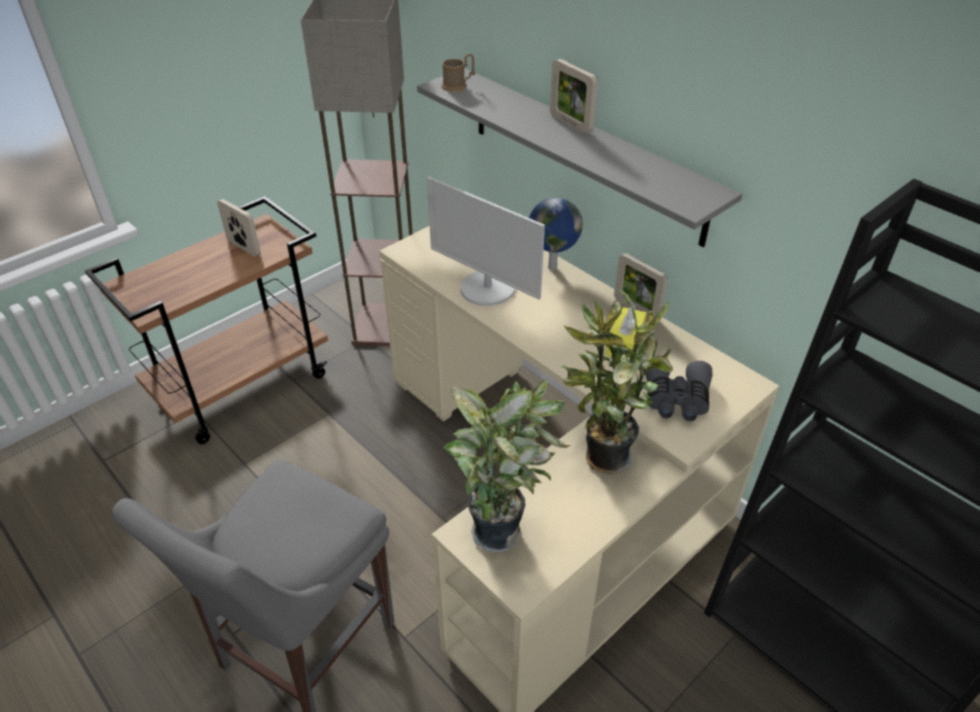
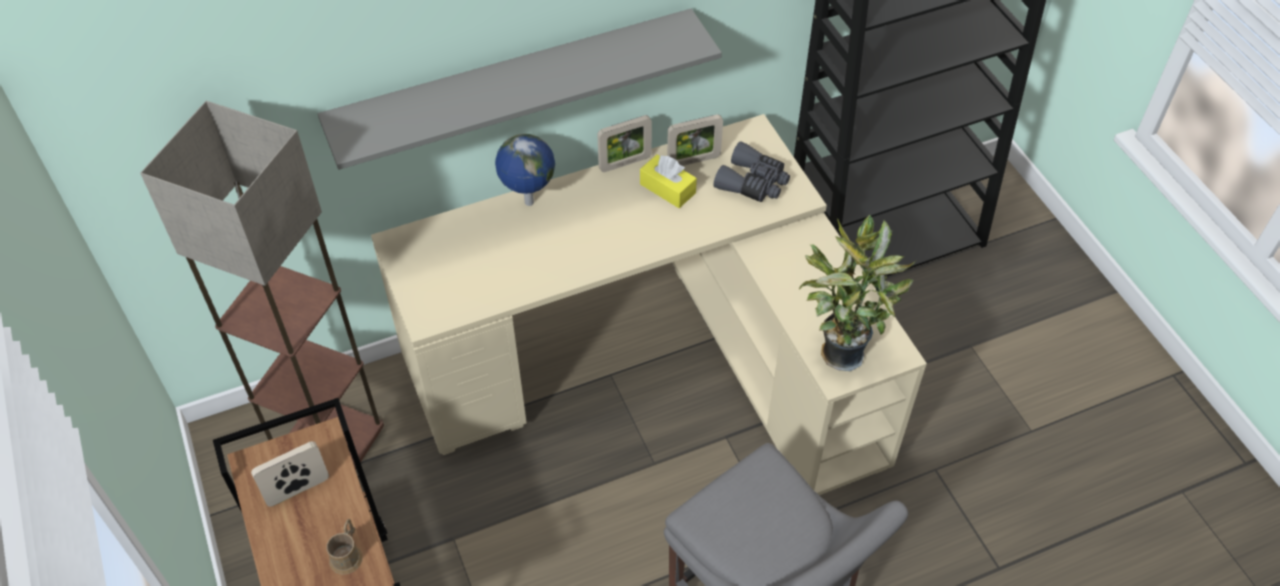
camera: 70 degrees left, 10 degrees up
monitor [427,177,545,306] -> none
brown mug [441,54,475,92] -> brown mug moved to [326,519,362,575]
picture frame [550,59,598,134] -> picture frame moved to [667,114,723,166]
potted plant [562,289,673,474] -> none

